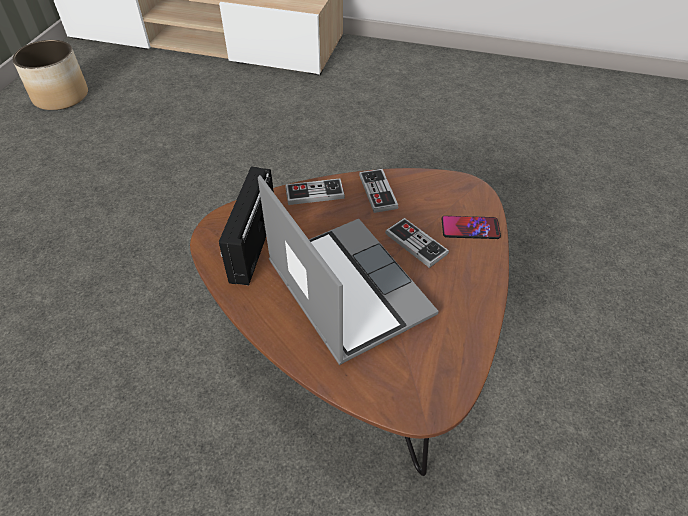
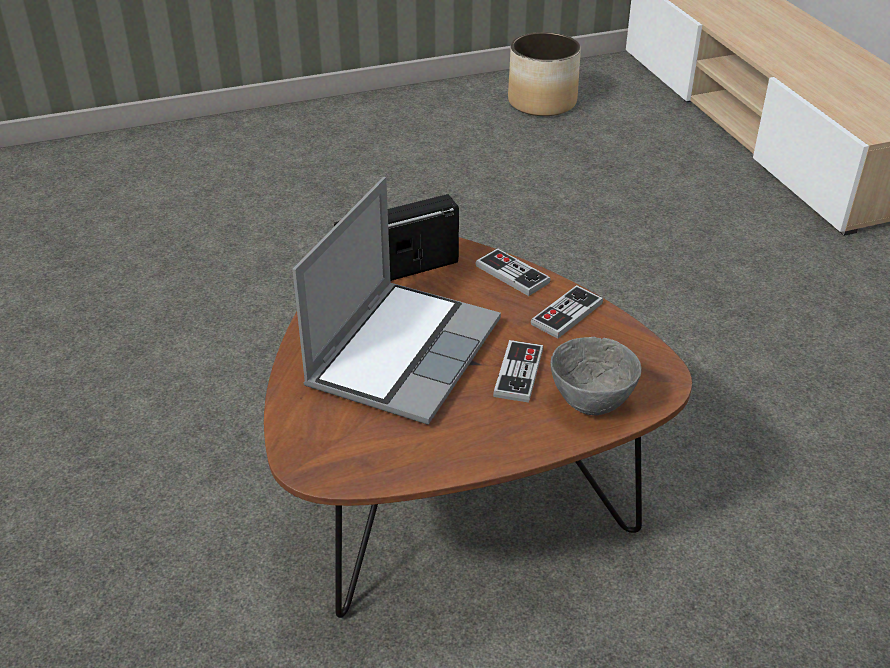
camera: 55 degrees right, 10 degrees down
phone [442,216,501,239] -> grey bowl [550,337,641,415]

